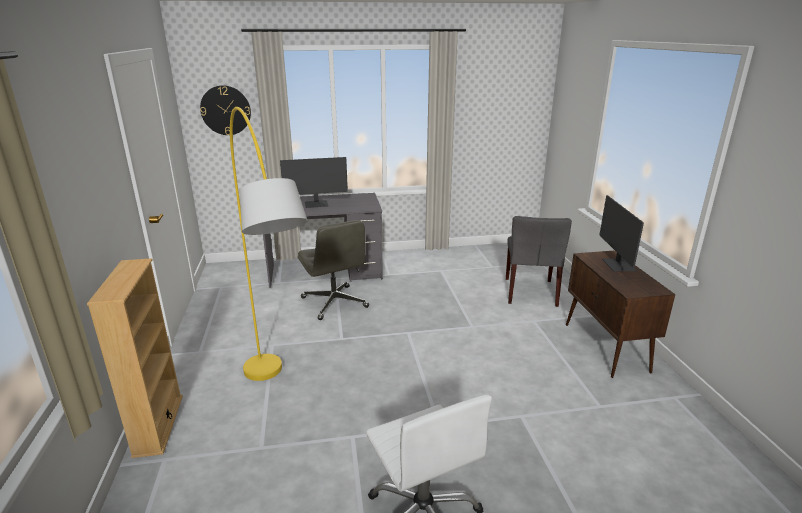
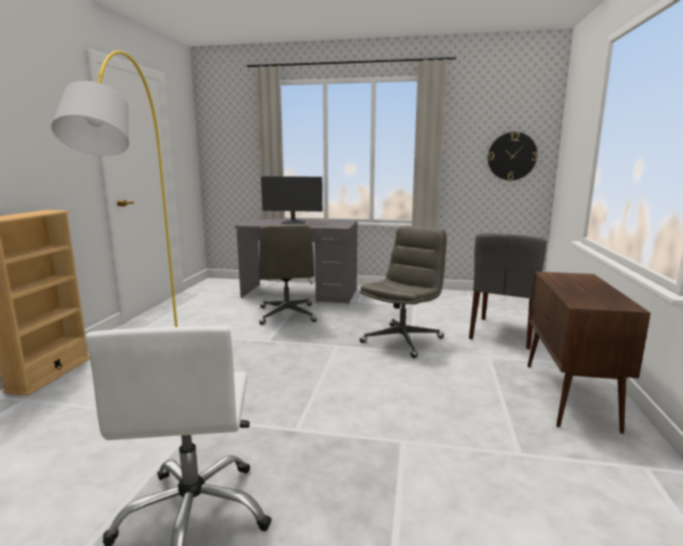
camera: 20 degrees right, 10 degrees down
wall clock [200,85,251,135] -> wall clock moved to [488,132,538,180]
monitor [600,195,644,271] -> none
none -> grey office chair [360,226,447,358]

